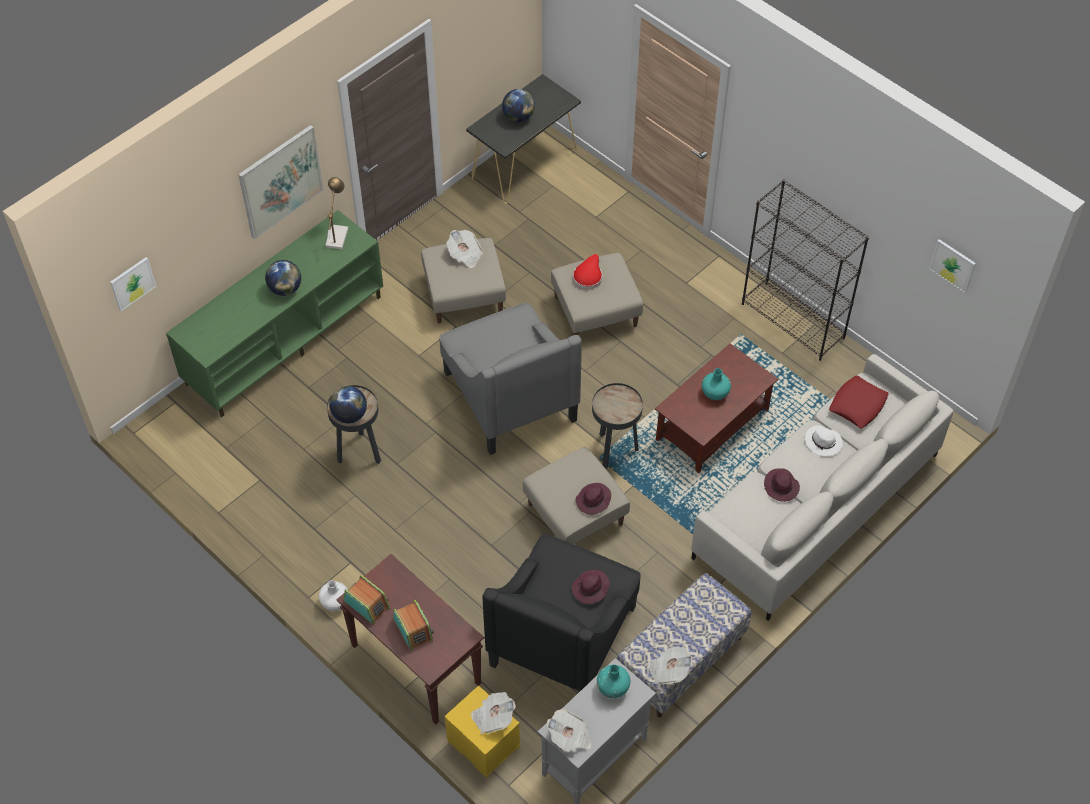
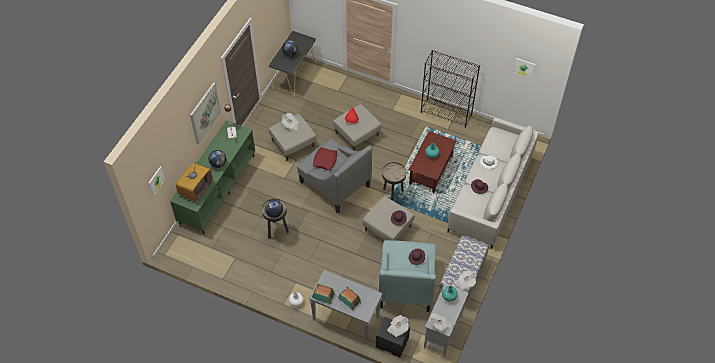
camera: 20 degrees left, 0 degrees up
brown console table [337,554,484,724] -> grey console table [309,270,383,342]
yellow nightstand [445,685,520,778] -> black nightstand [376,317,410,357]
black armchair [482,534,641,692] -> turquoise armchair [379,240,436,312]
red pillow [829,375,889,429] -> red pillow moved to [313,147,337,171]
none -> television [176,162,213,202]

